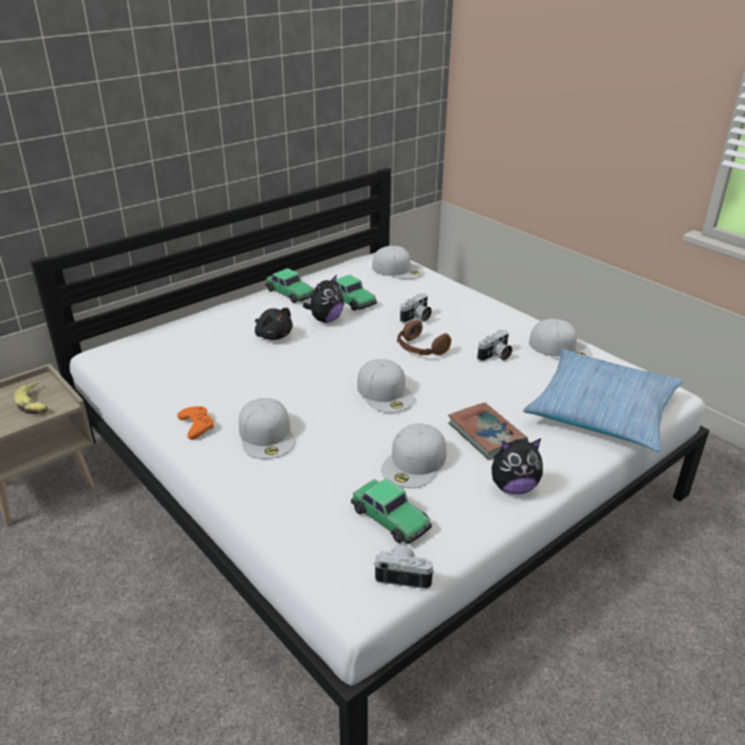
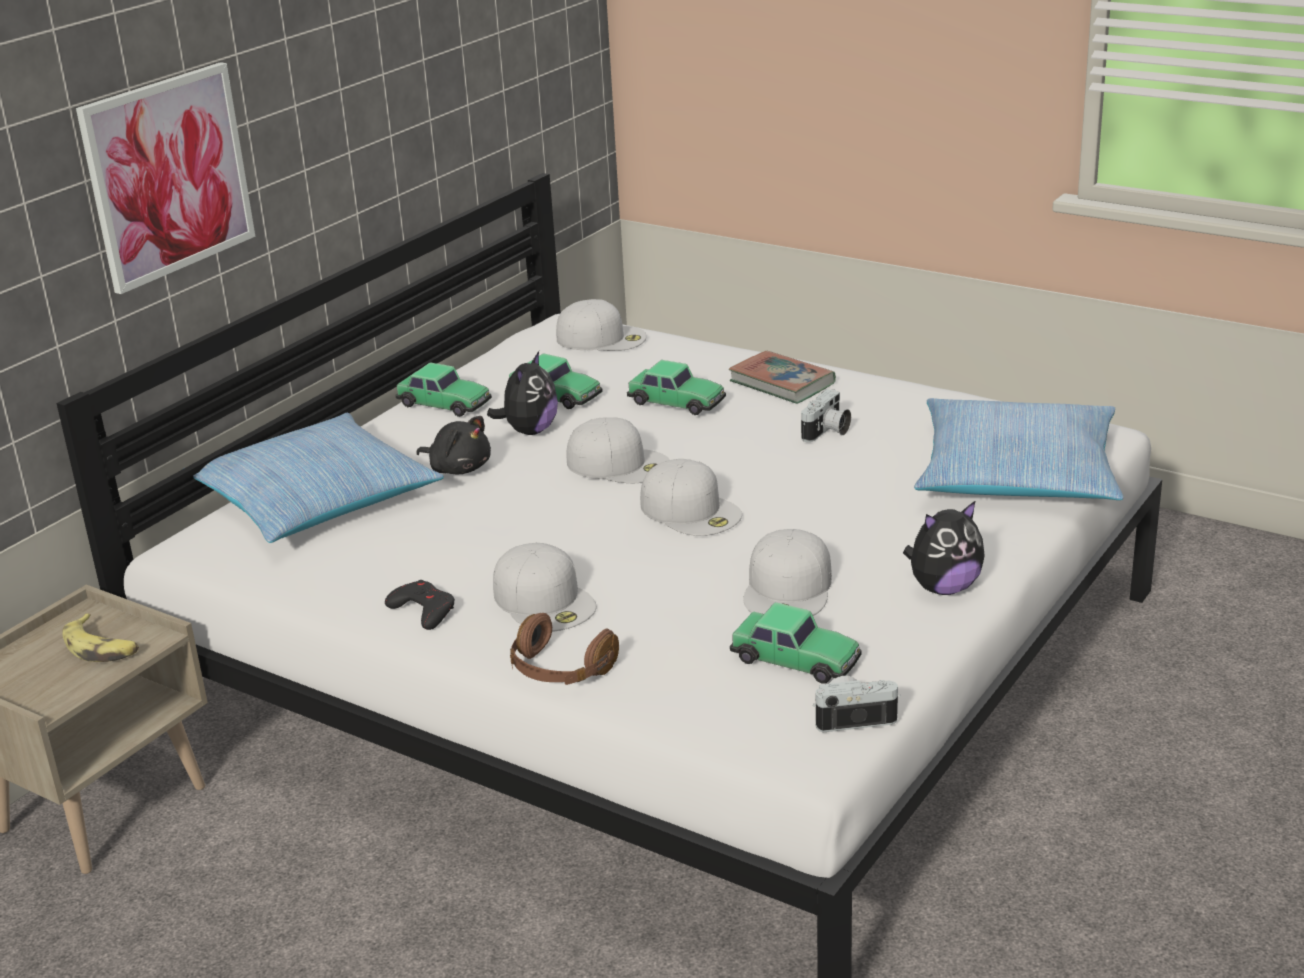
camera: 15 degrees left, 5 degrees down
orange game controller [177,406,214,440] -> black game controller [385,580,455,630]
brown headphones [397,320,451,355] -> brown headphones moved to [510,613,619,685]
camera [400,293,432,323] -> toy car [627,360,726,415]
book [448,403,528,460] -> book moved to [729,351,836,404]
white cap [529,319,592,361] -> white cap moved to [566,417,669,483]
none -> picture [76,62,255,294]
none -> pillow [183,413,444,543]

